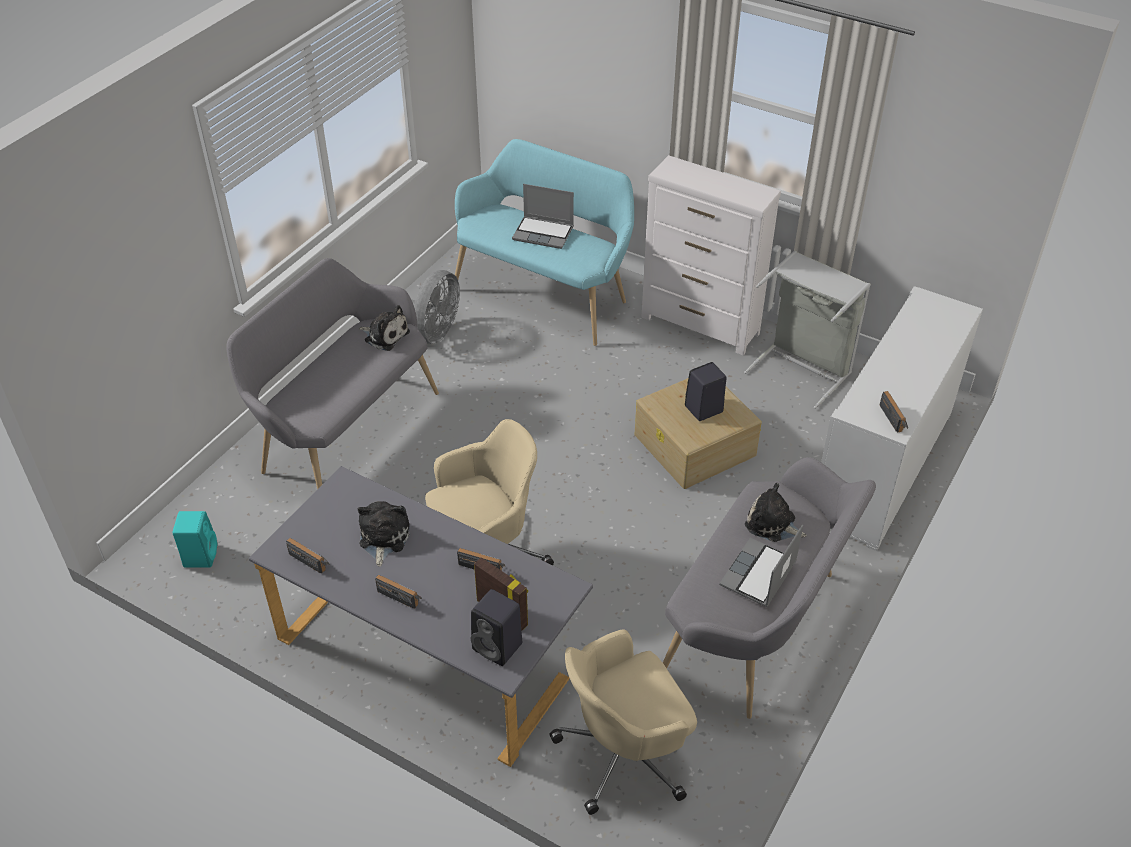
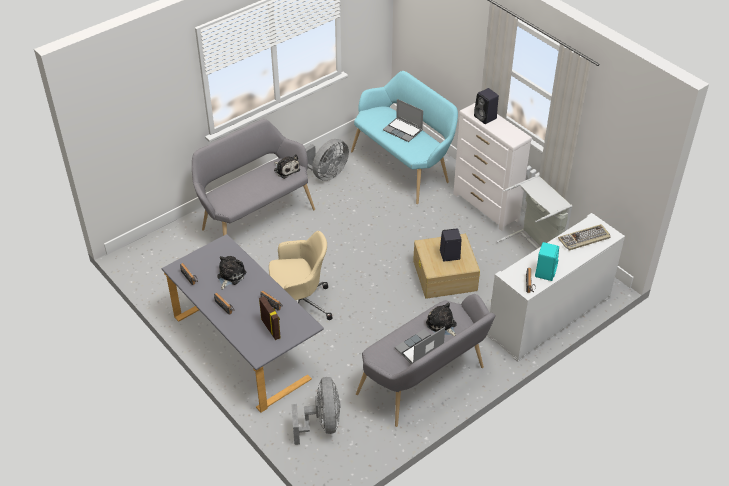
camera: 20 degrees right, 0 degrees up
turquoise speaker [173,511,217,568] -> turquoise speaker moved to [535,242,559,281]
black speaker [471,589,522,666] -> black speaker moved to [474,88,499,124]
beige office chair [549,629,697,815] -> grey fan [291,377,341,445]
none -> keyboard [558,224,611,251]

